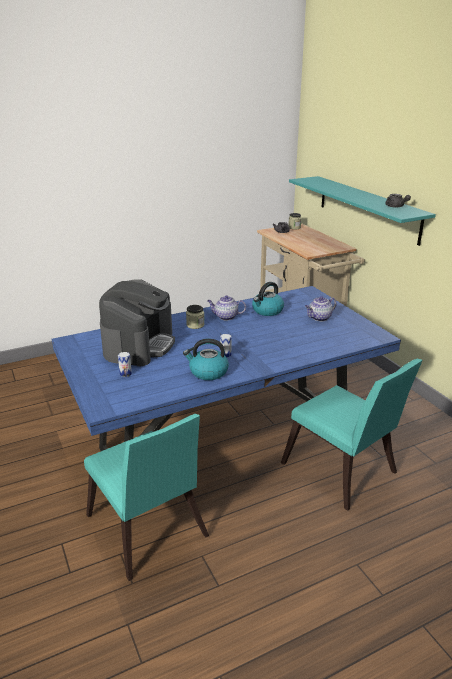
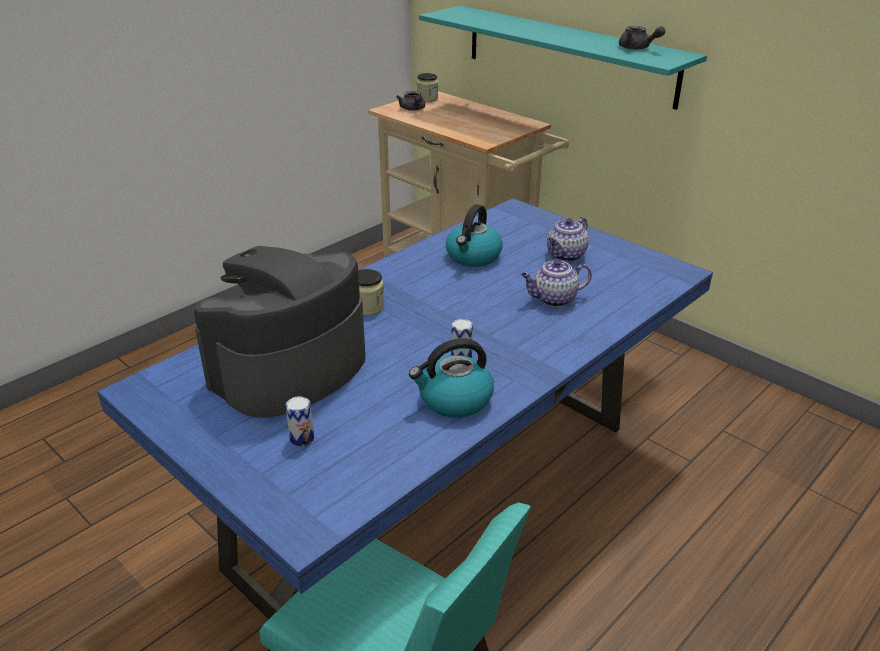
camera: 20 degrees left, 5 degrees up
coffee machine [99,279,175,366] -> coffee machine turned 135 degrees counterclockwise [194,246,366,417]
teapot [207,295,246,320] -> teapot moved to [521,259,592,307]
turquoise chair [281,359,423,511] -> none

